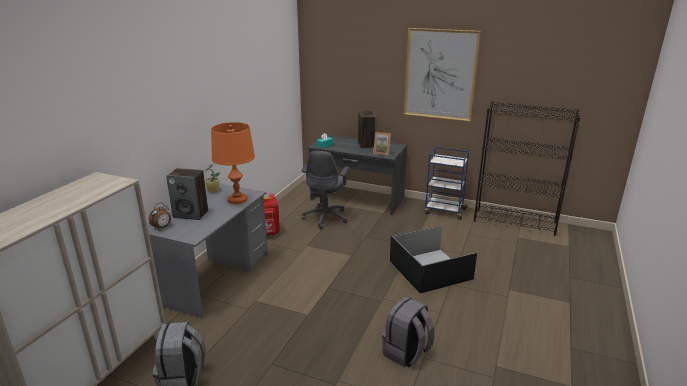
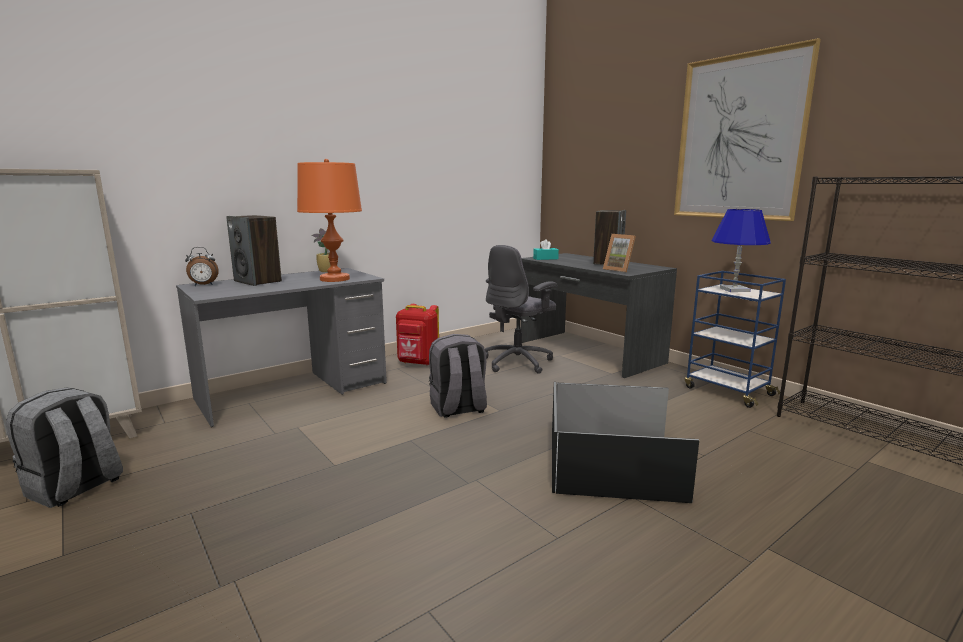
camera: 30 degrees right, 10 degrees down
grey backpack [382,297,435,367] -> grey backpack moved to [429,334,487,418]
none -> blue table lamp [712,209,771,292]

